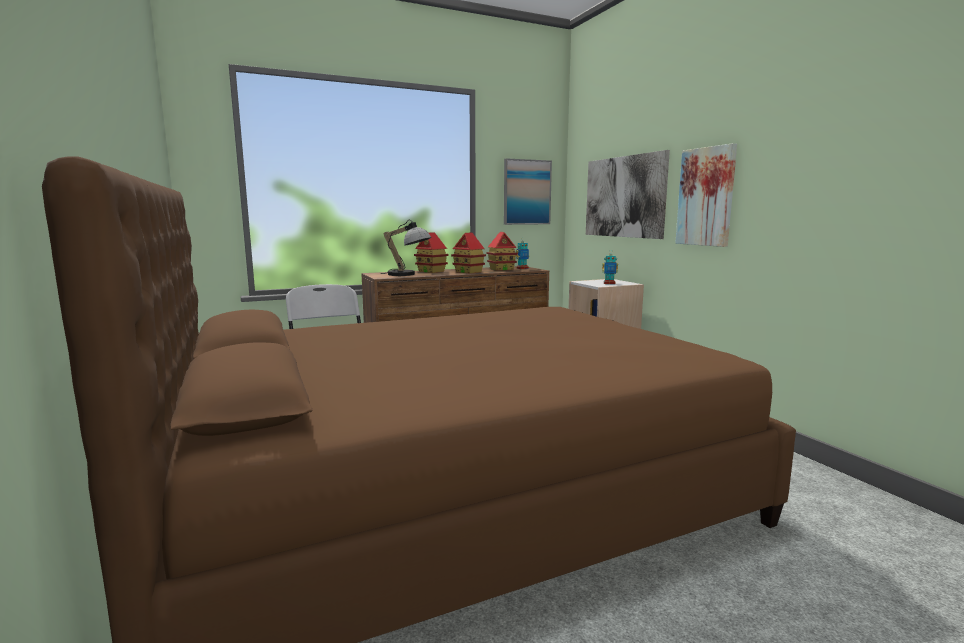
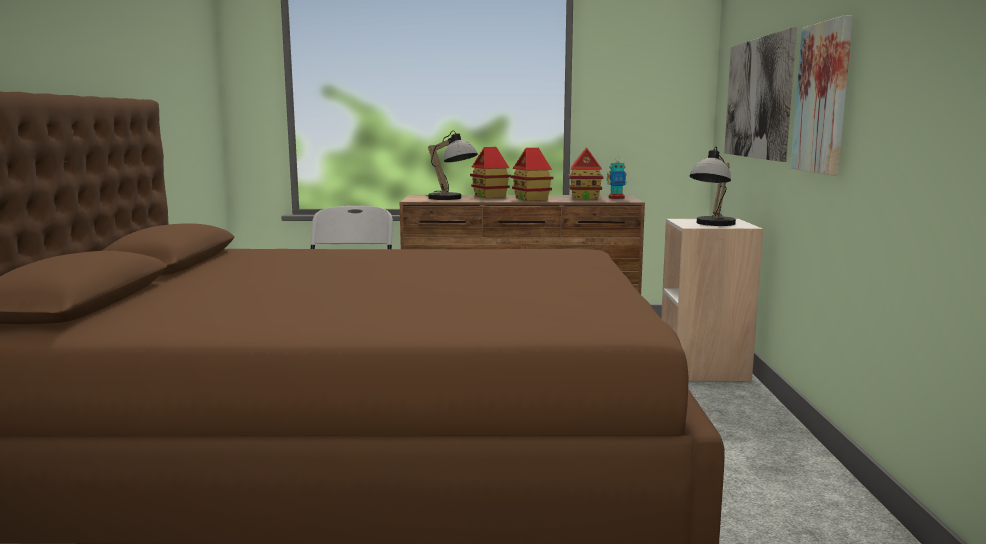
camera: 25 degrees right, 0 degrees up
picture [504,158,552,225] -> none
toy robot [602,252,618,284] -> table lamp [689,146,736,226]

